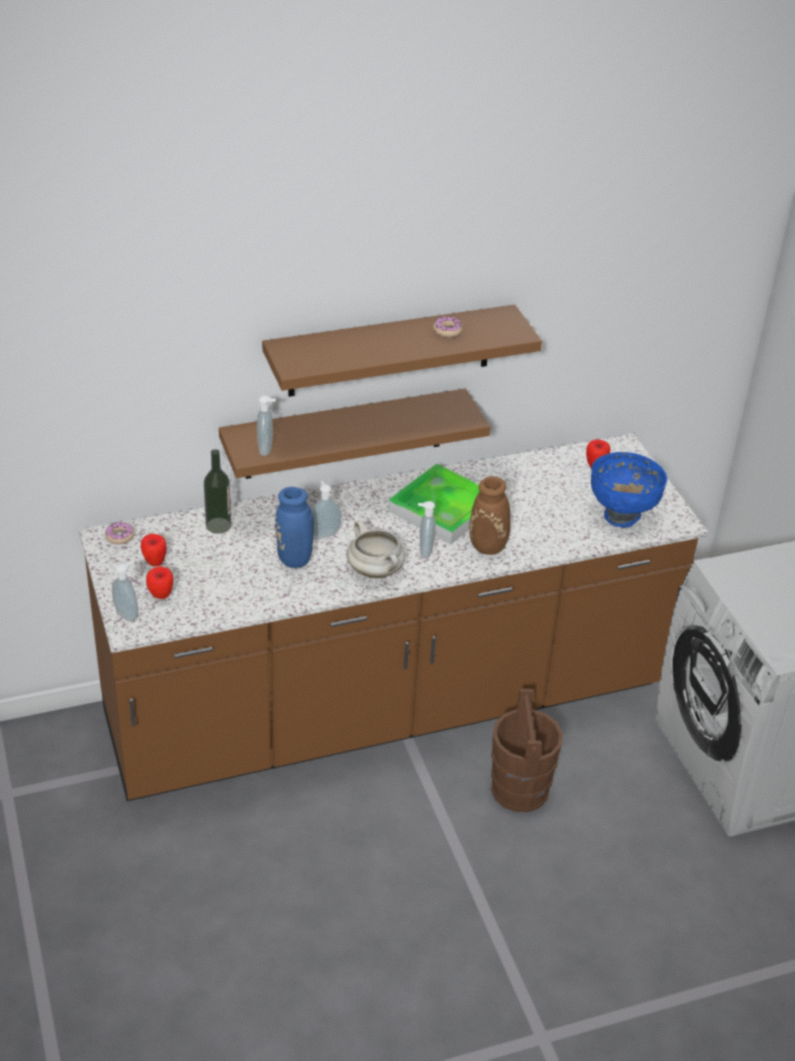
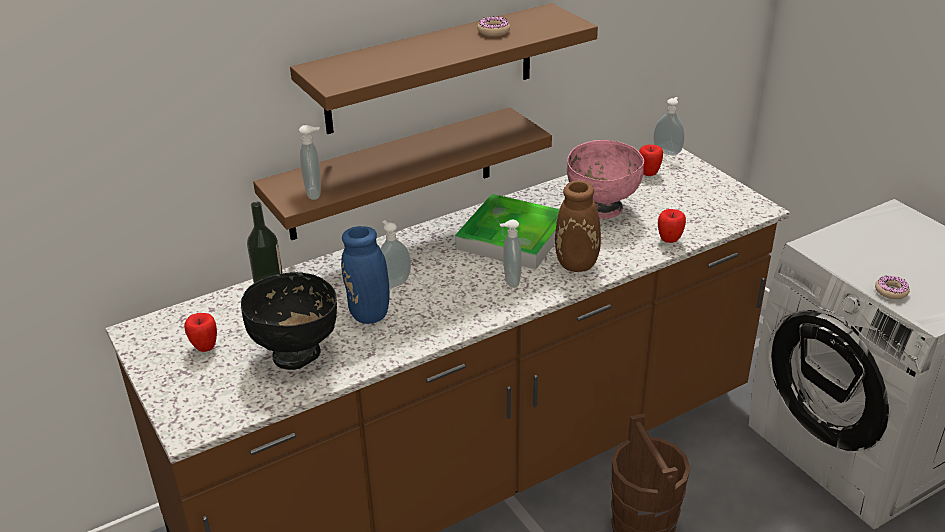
camera: 10 degrees left, 5 degrees down
donut [105,522,134,544] -> donut moved to [875,275,910,299]
soap dispenser [112,561,138,622] -> soap dispenser moved to [653,97,684,156]
apple [146,566,173,599] -> apple moved to [658,209,686,243]
white cooking pot [347,521,405,578] -> none
blue bowl [591,452,667,527] -> none
none -> black bowl [241,272,337,370]
none -> pink bowl [567,140,644,219]

